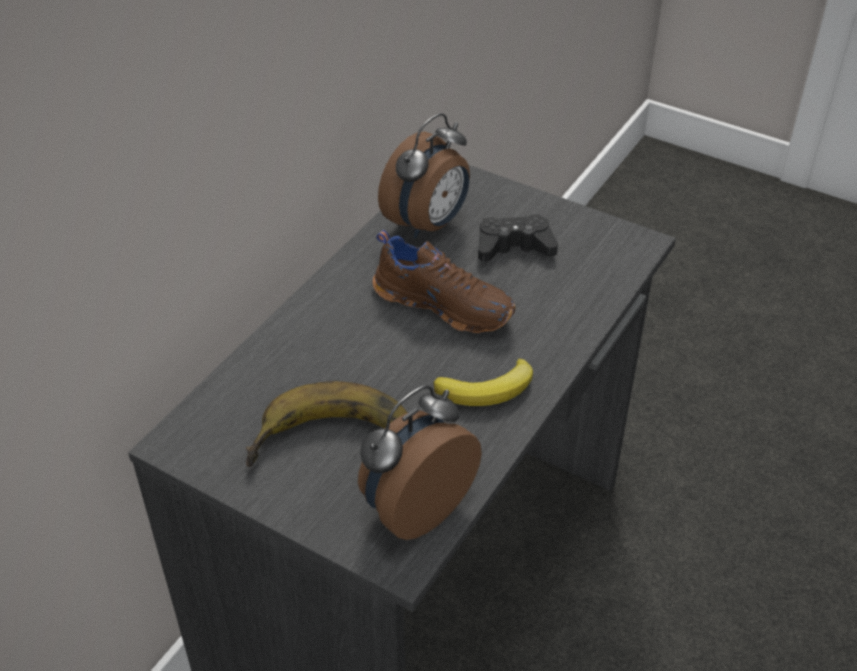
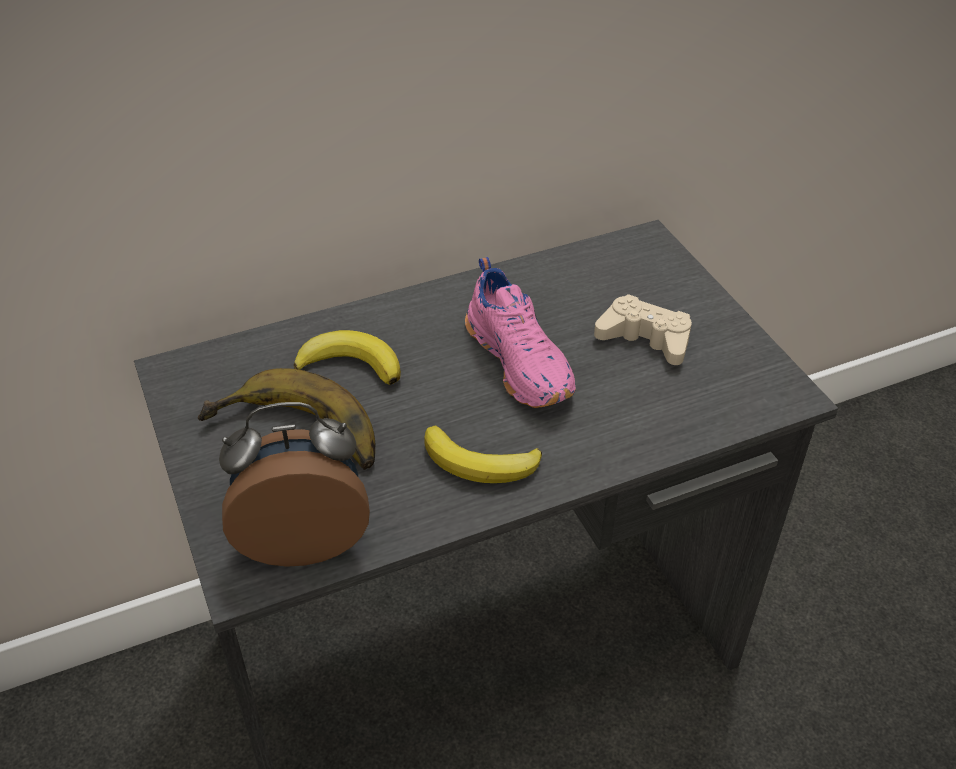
camera: 35 degrees right, 0 degrees up
brown shoe [373,230,516,333] -> pink shoe [465,257,576,408]
alarm clock [378,113,470,238] -> none
black game controller [478,214,558,262] -> beige game controller [594,294,692,365]
none -> banana [294,330,401,385]

